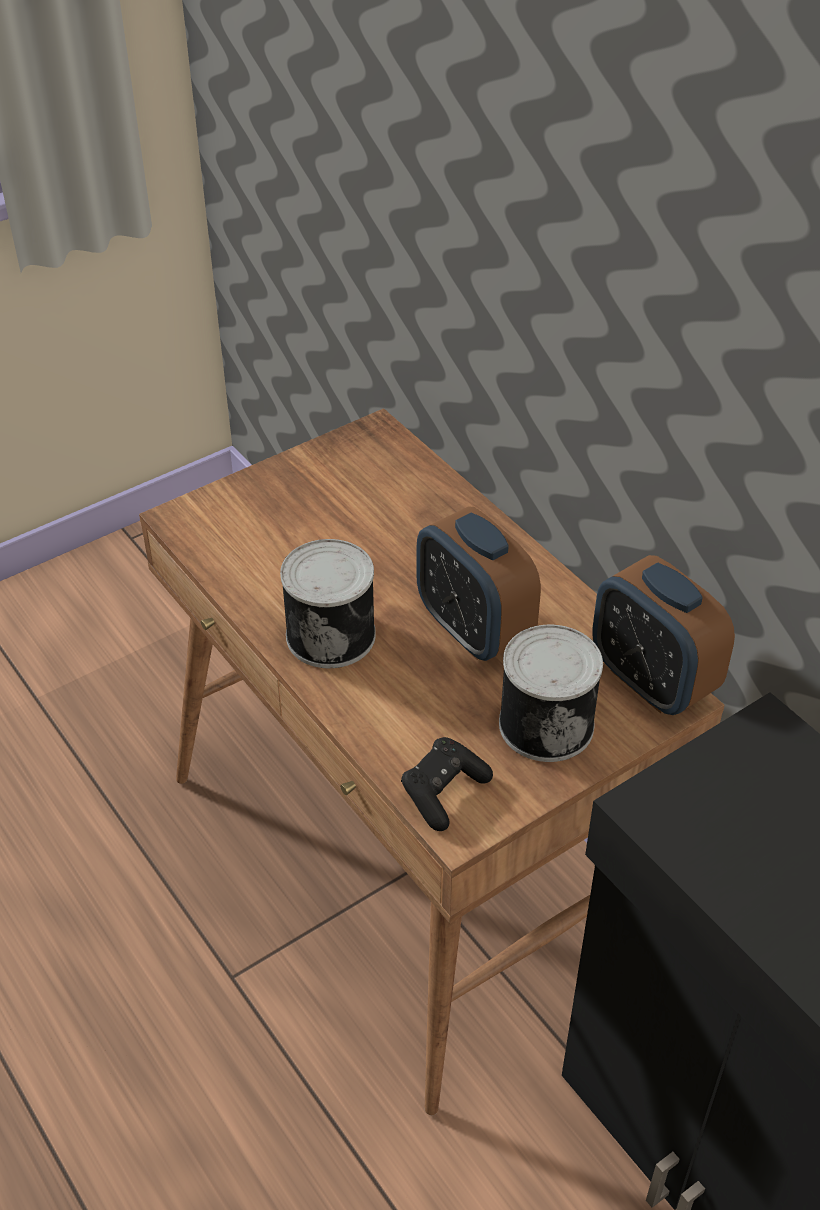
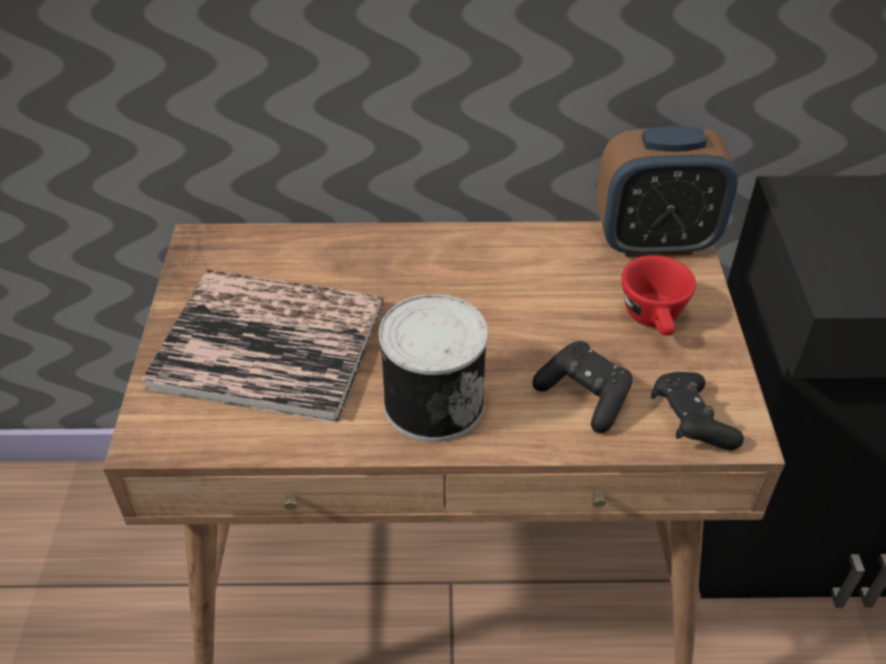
camera: 55 degrees left, 0 degrees up
alarm clock [416,506,541,661] -> none
can [499,624,603,762] -> red cup [621,255,696,336]
none -> book [141,270,383,424]
none -> black game controller [533,341,632,433]

